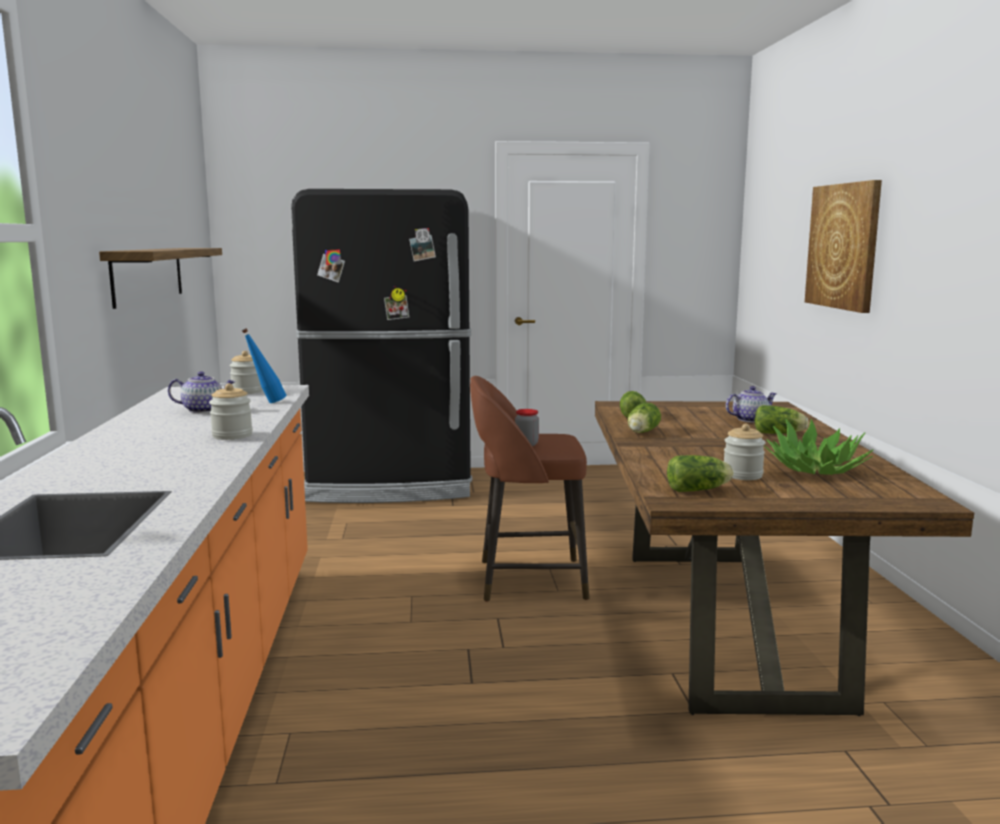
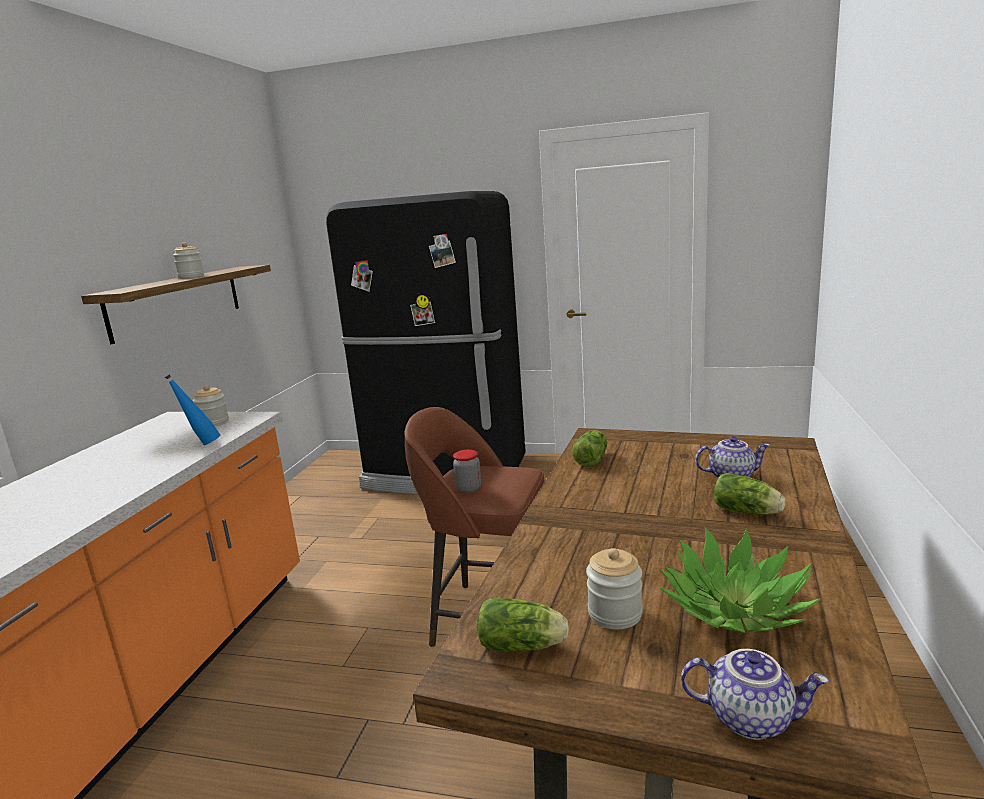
camera: 20 degrees right, 5 degrees up
teapot [168,371,235,413] -> teapot moved to [681,649,829,740]
jar [209,383,253,440] -> jar moved to [173,242,204,278]
lettuce [628,402,661,433] -> none
picture [805,180,882,313] -> none

